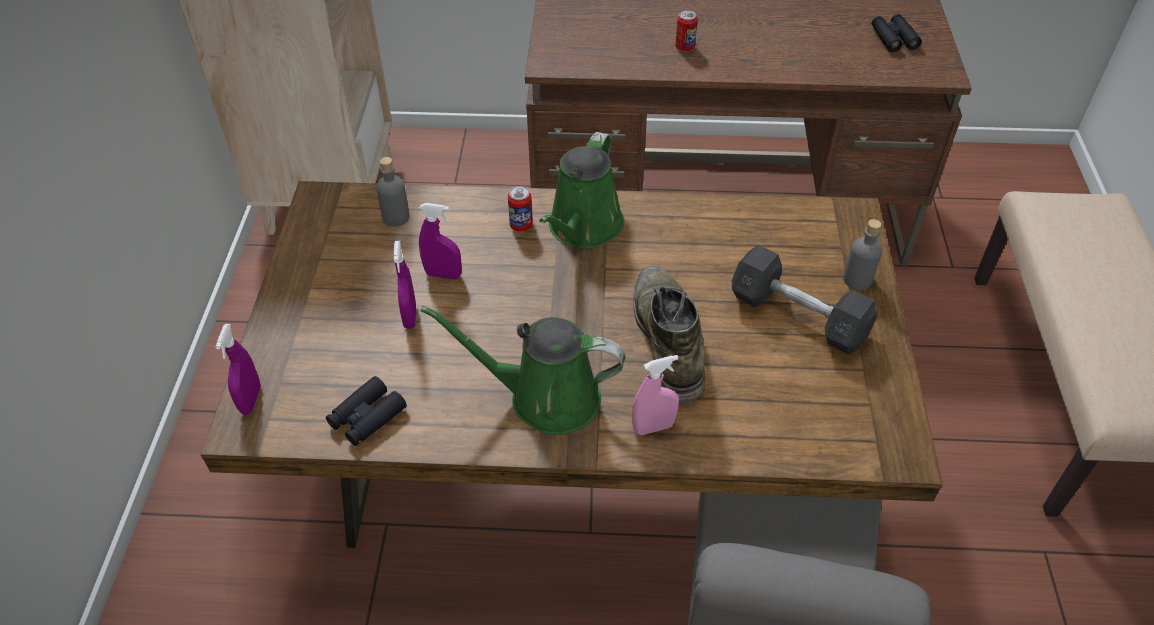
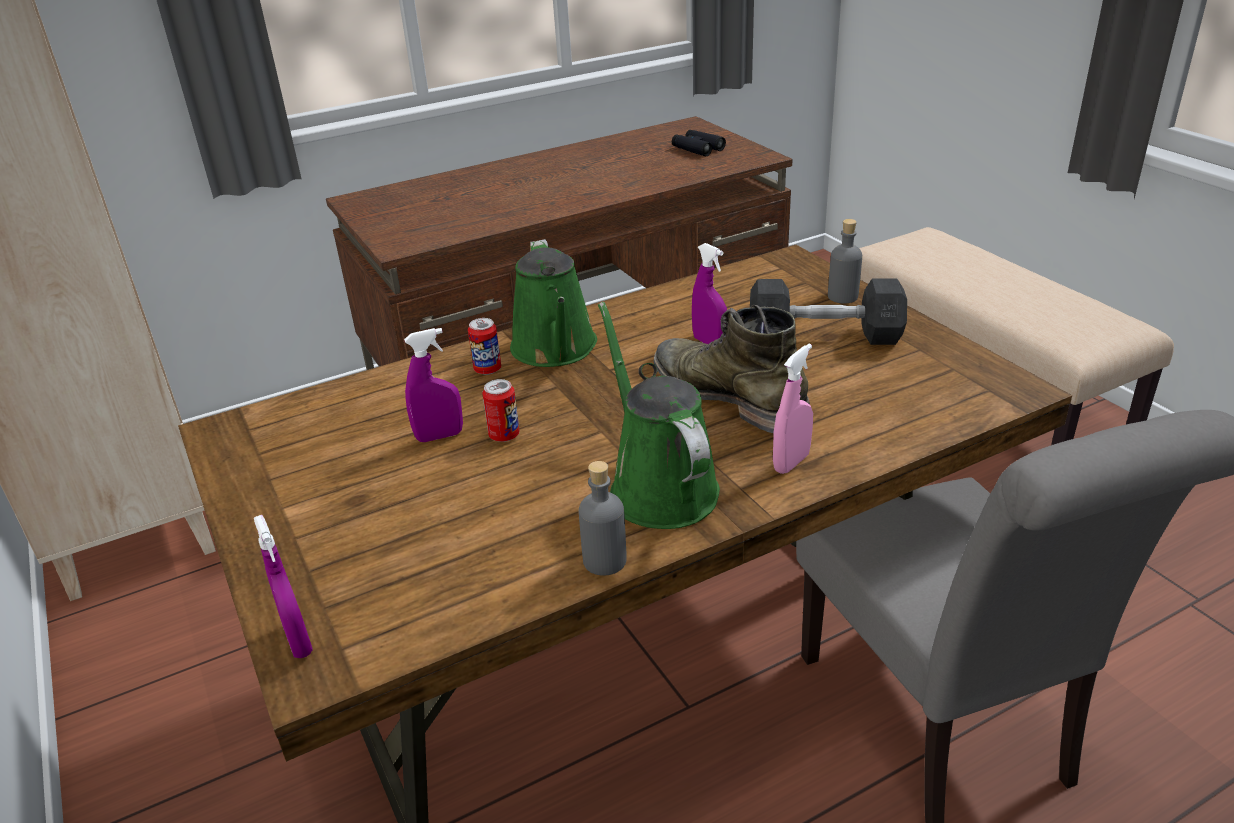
camera: 30 degrees left, 15 degrees down
black binoculars [326,376,407,446] -> none
grey bottle [376,157,410,226] -> grey bottle moved to [579,461,626,576]
purple spray bottle [393,241,416,329] -> purple spray bottle moved to [692,243,727,344]
green watering can [421,306,625,435] -> green watering can turned 90 degrees clockwise [598,302,720,529]
can [675,10,698,52] -> can moved to [482,379,520,442]

